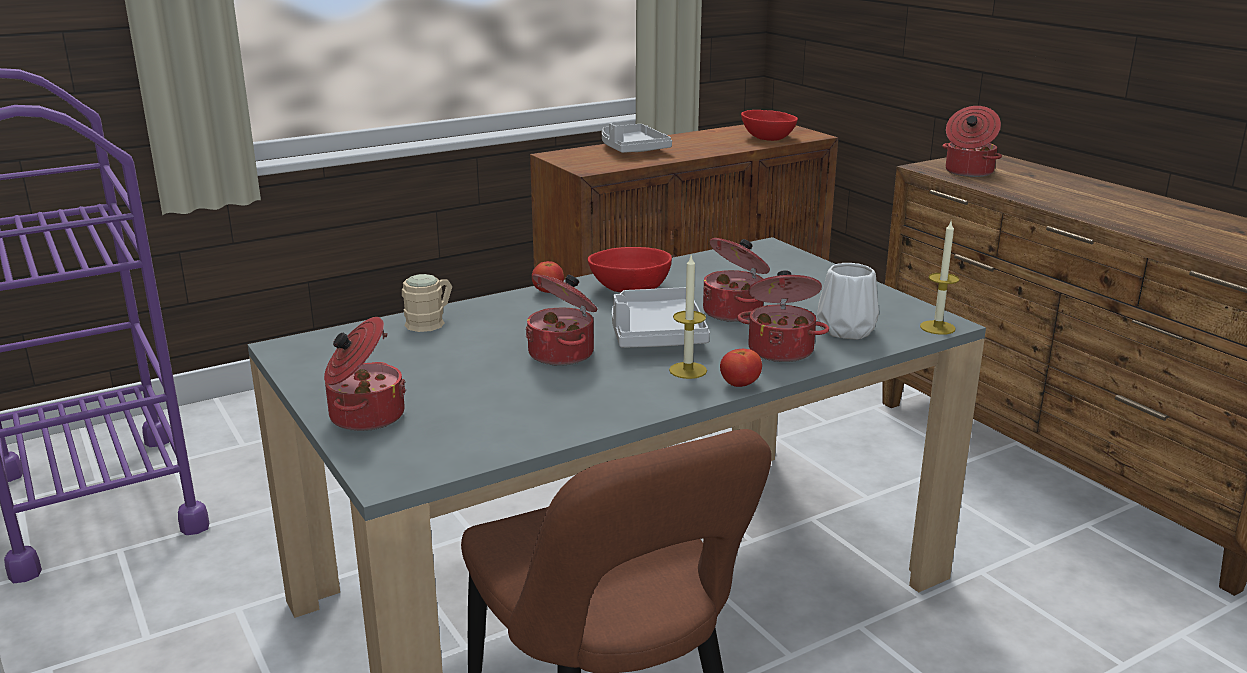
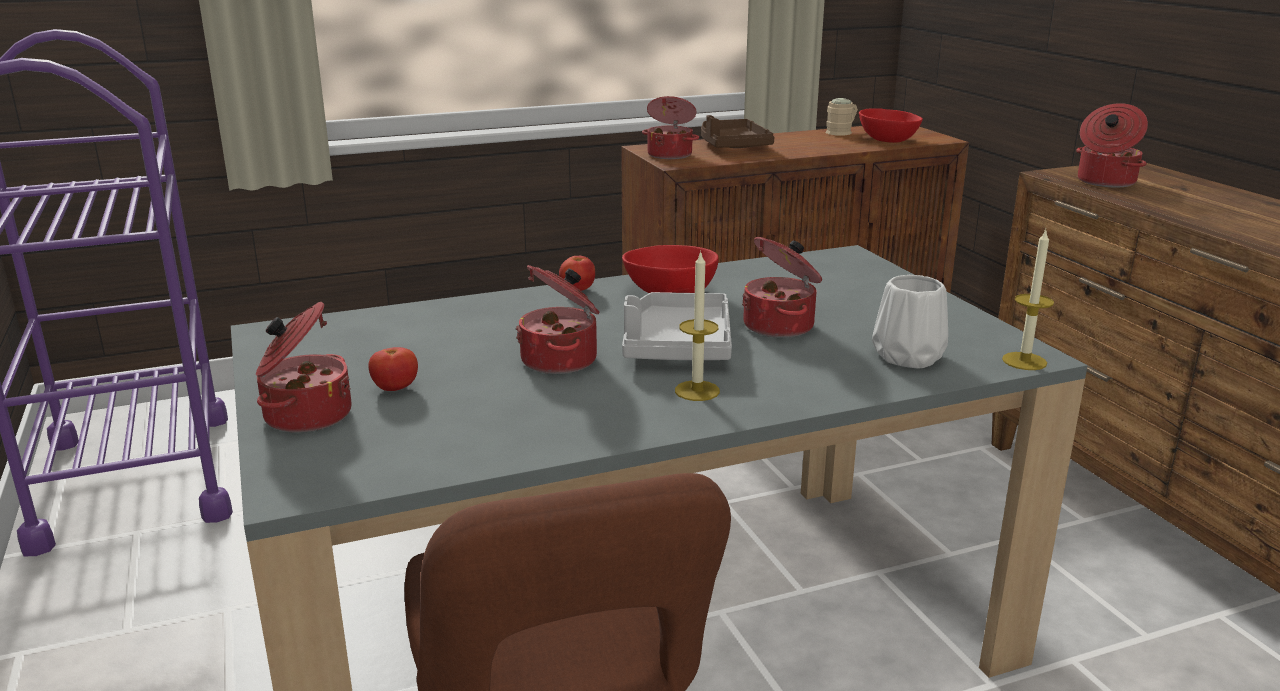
camera: 10 degrees right, 0 degrees up
beige mug [402,274,452,332] -> beige mug moved to [826,98,858,135]
grey tray [602,123,672,153] -> brown tray [701,115,775,148]
tomato [720,349,762,387] -> tomato moved to [368,347,418,391]
cooking pot [737,270,829,362] -> cooking pot moved to [642,96,699,159]

